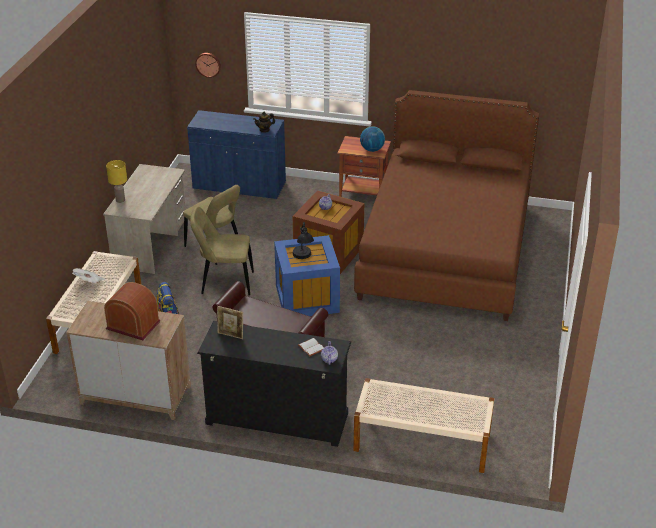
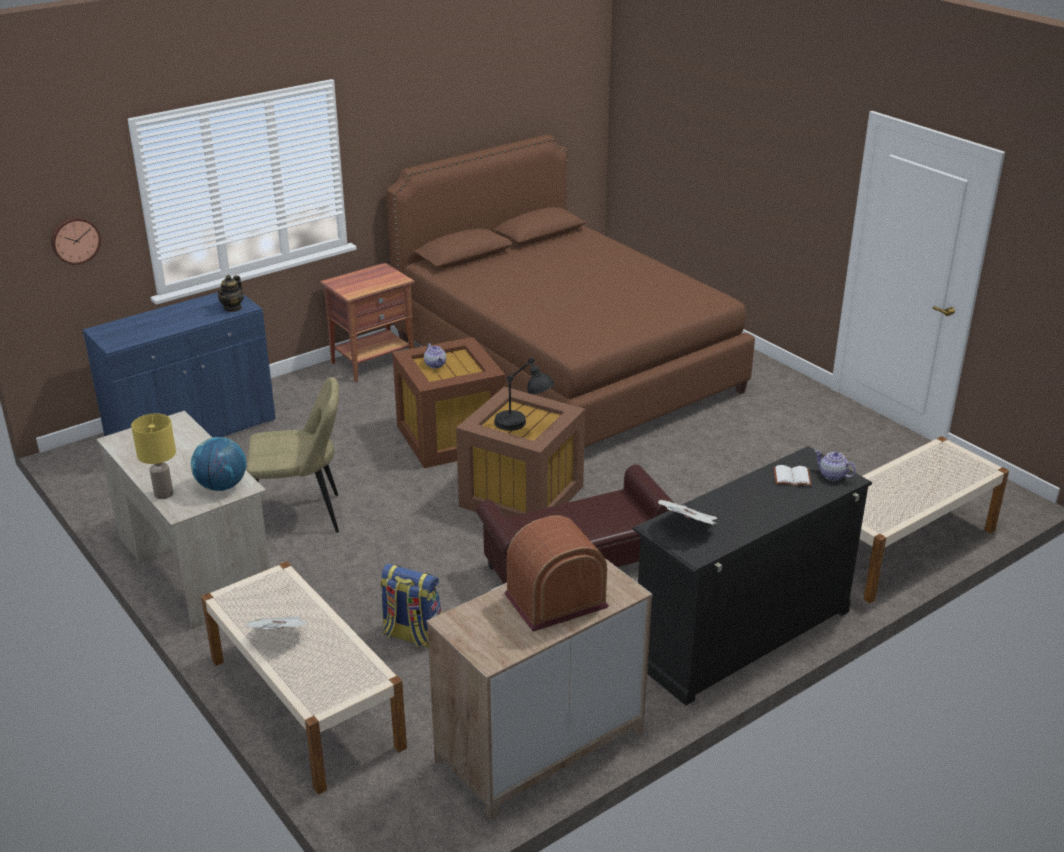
camera: 50 degrees left, 5 degrees down
beige chair [190,206,254,295] -> none
picture frame [217,306,243,339] -> newspaper [658,500,717,525]
blue storage box [274,235,340,316] -> brown storage box [456,387,585,518]
globe [360,126,385,152] -> globe moved to [191,437,246,491]

